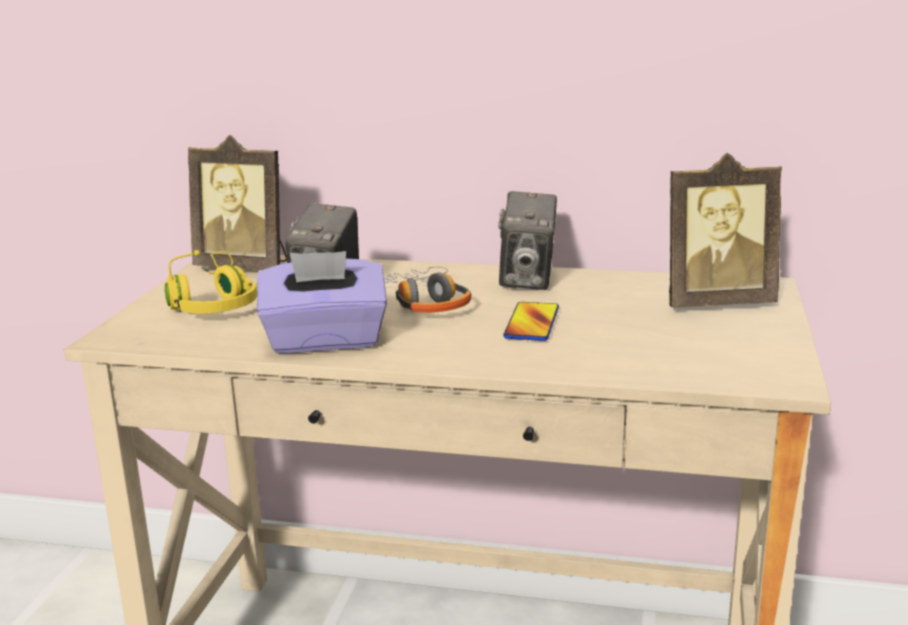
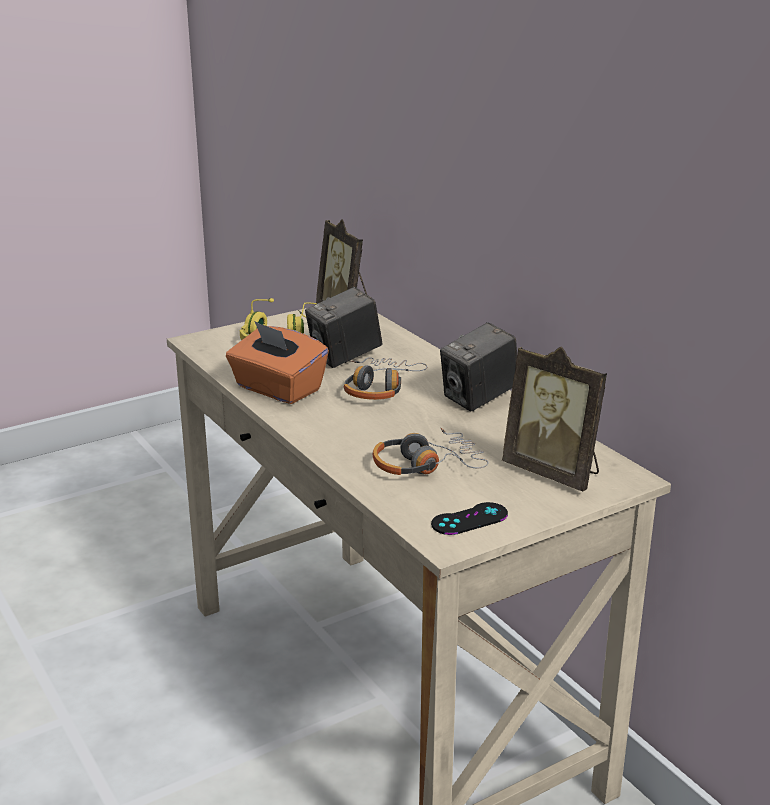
camera: 45 degrees right, 5 degrees up
purple tissue box [257,251,387,353] -> orange tissue box [226,321,329,404]
phone [503,302,559,341] -> none
none -> headphones [373,428,489,475]
none -> black game controller [431,502,508,535]

